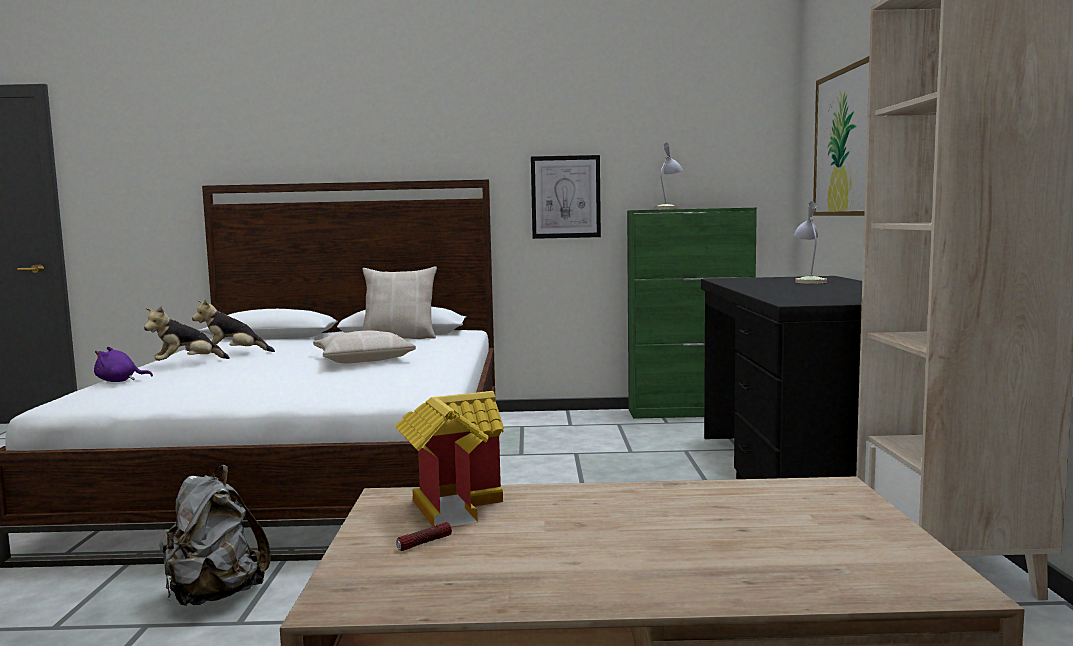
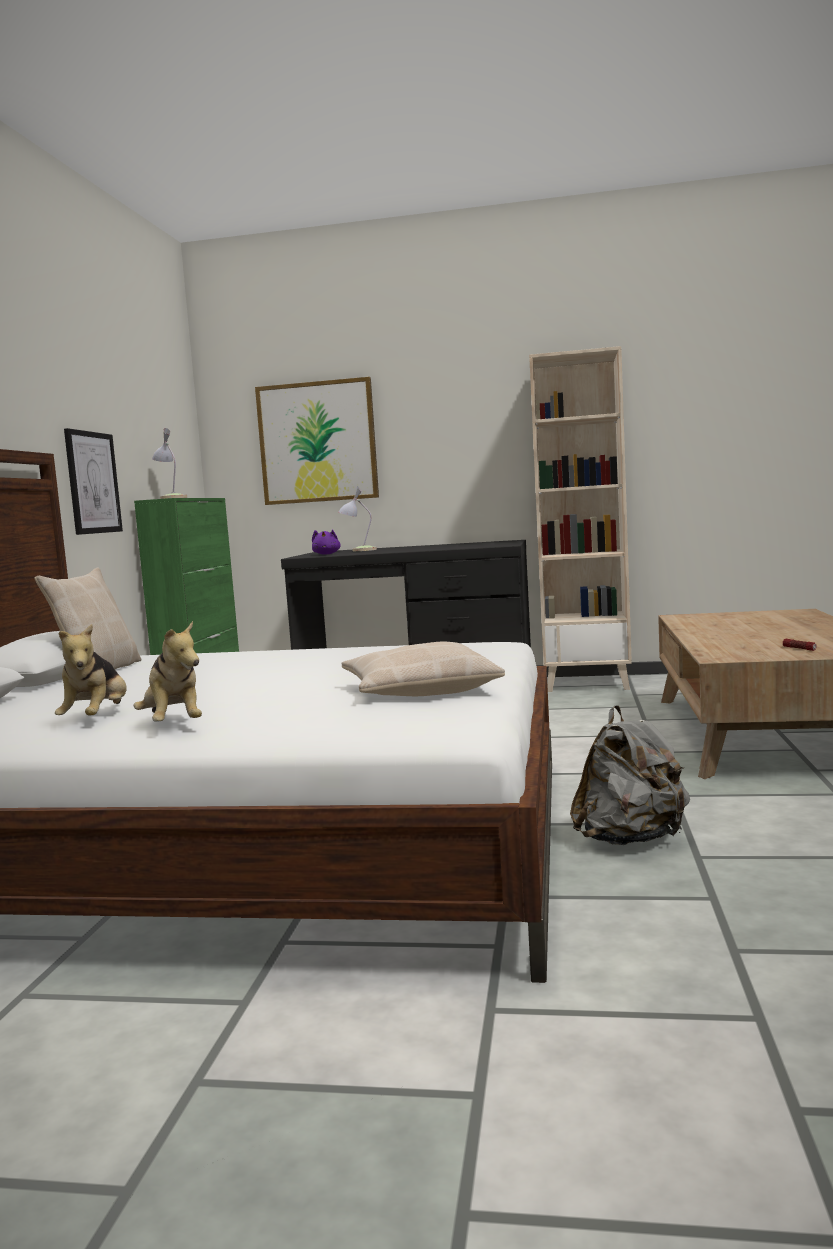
camera: 80 degrees left, 0 degrees up
purple plush toy [94,347,153,382] -> purple plush toy moved to [312,530,341,555]
beige pillow [313,330,416,363] -> beige pillow moved to [341,642,505,696]
toy house [395,391,504,527] -> none

